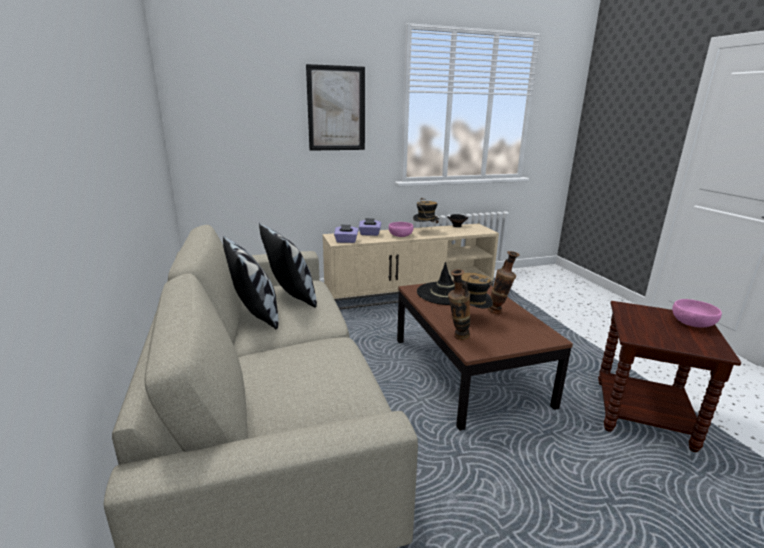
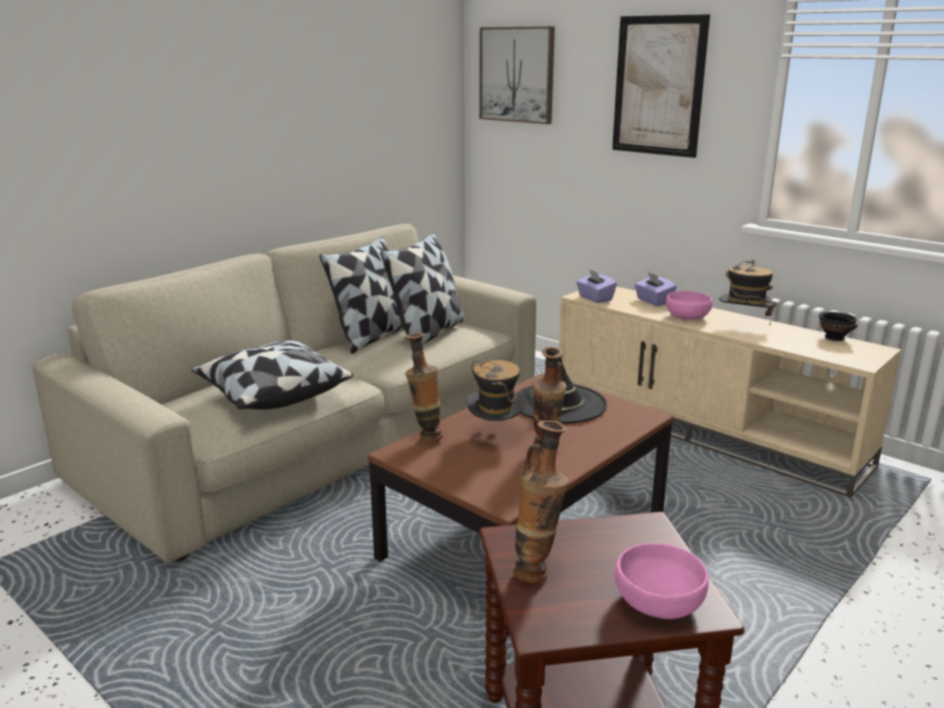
camera: 60 degrees right, 0 degrees up
none -> pillow [191,341,353,409]
none -> picture [479,26,555,124]
none -> vase [513,421,569,583]

